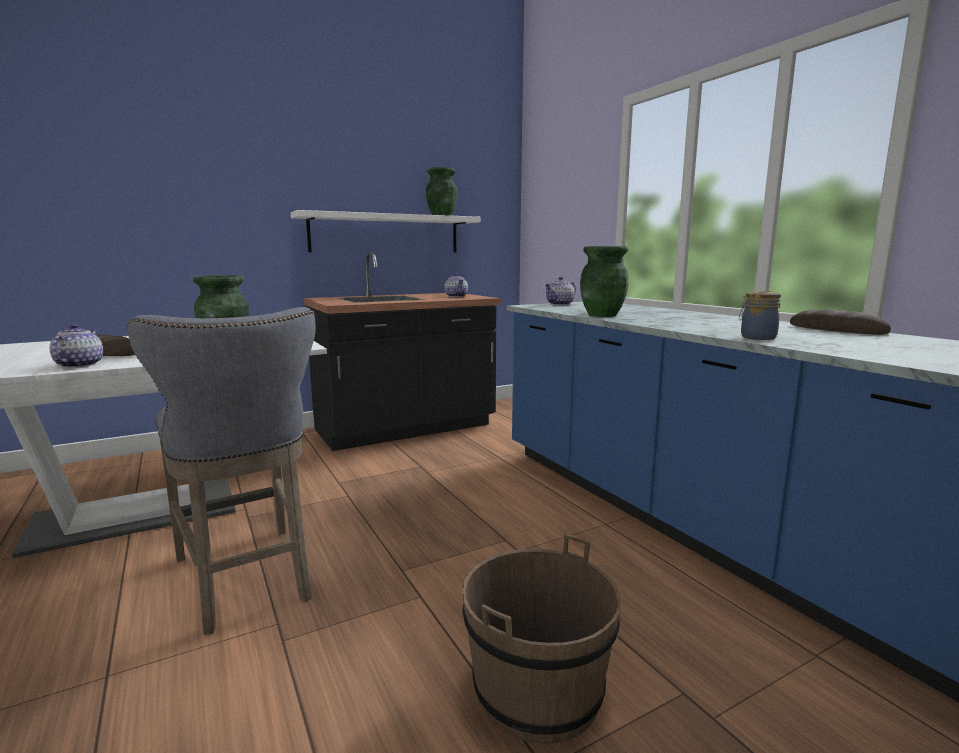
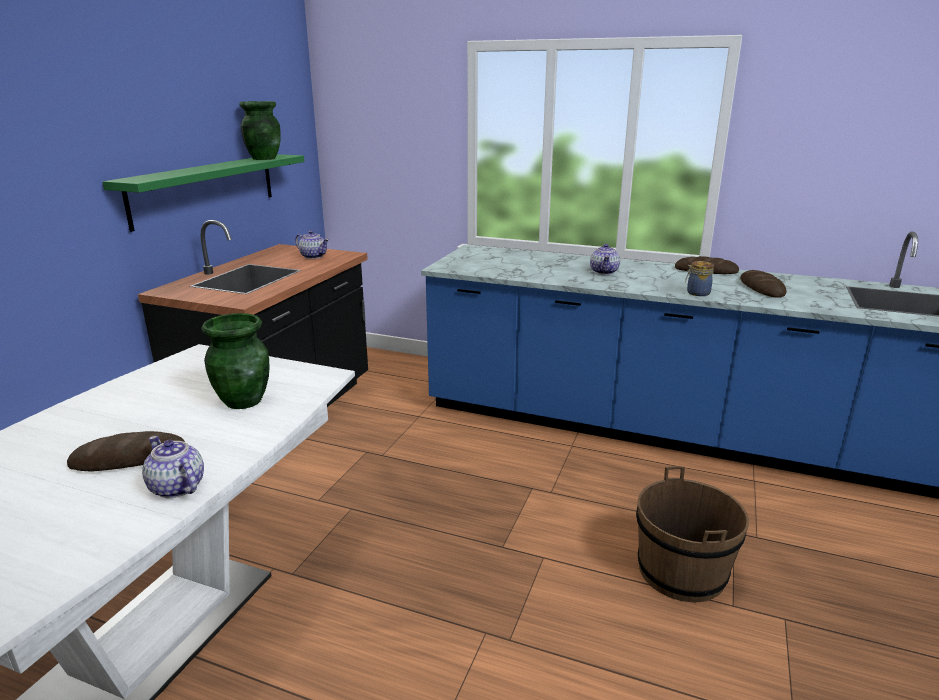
camera: 40 degrees left, 10 degrees up
grey stool [128,307,316,635] -> none
white shelf [291,210,480,253] -> green shelf [102,154,304,232]
teapot [544,277,576,305] -> teapot moved to [590,244,620,275]
green vase [580,246,628,317] -> none
none -> bread [740,270,786,298]

